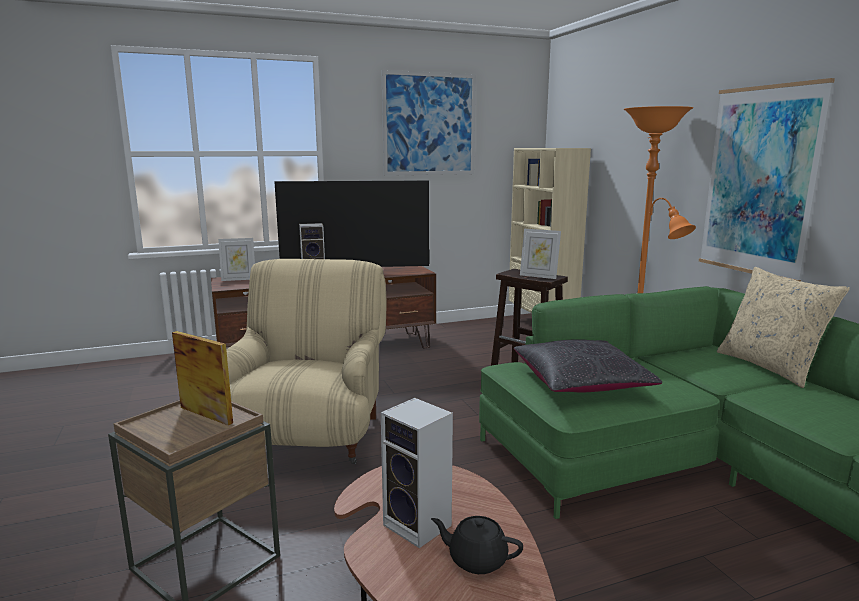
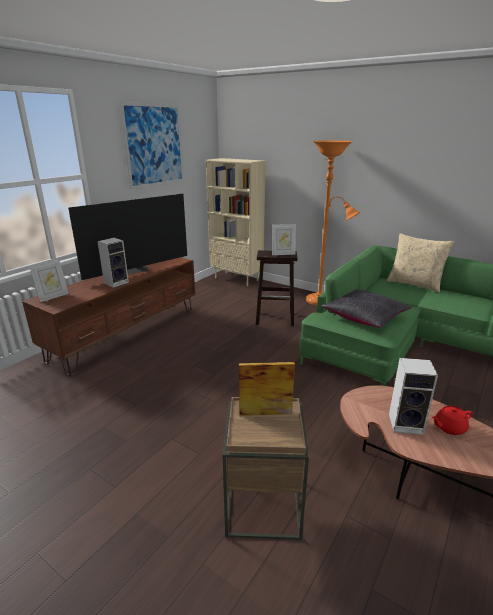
camera: 35 degrees left, 10 degrees up
beige armchair [226,259,386,464] -> none
black teapot [431,516,523,574] -> red teapot [432,406,473,435]
picture [699,78,835,282] -> none

